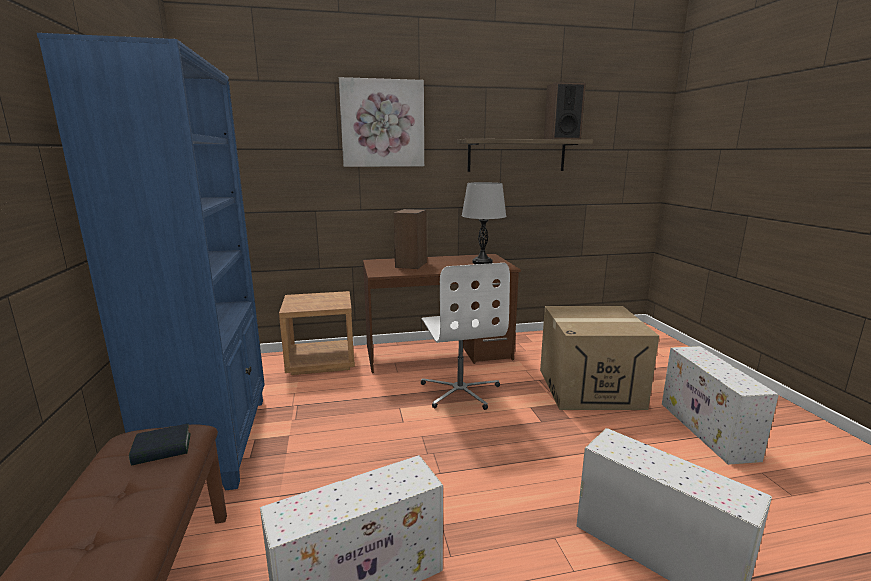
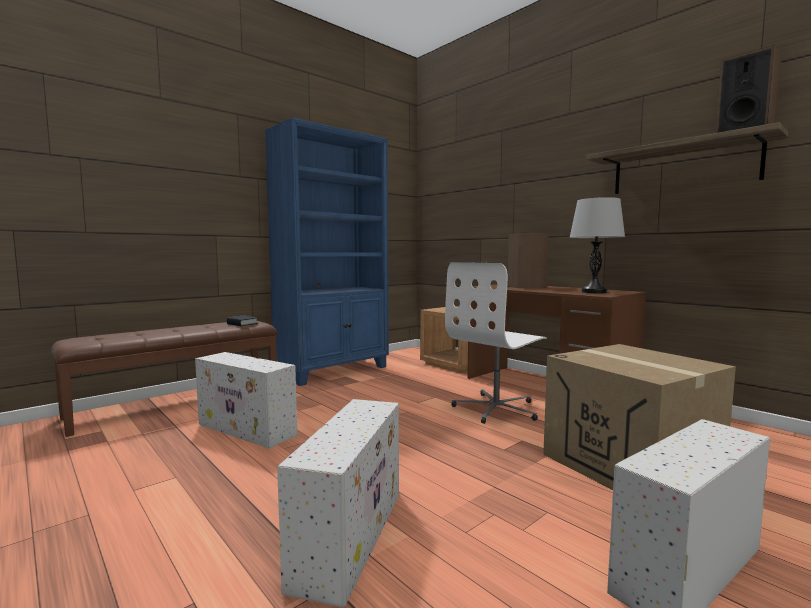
camera: 60 degrees right, 10 degrees down
picture [339,77,424,167] -> none

